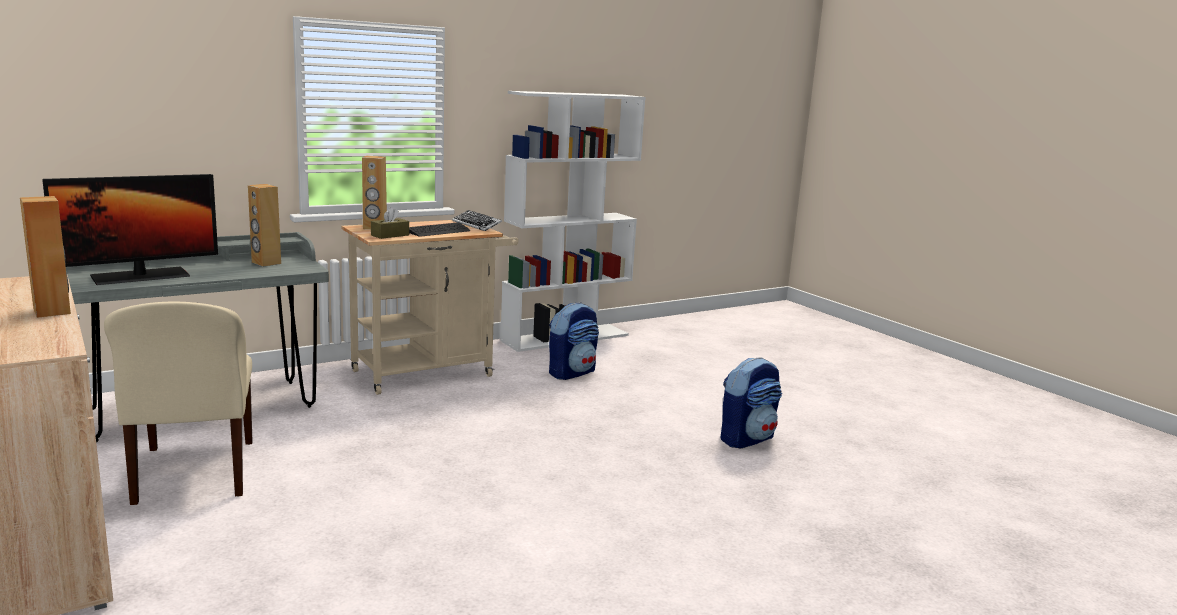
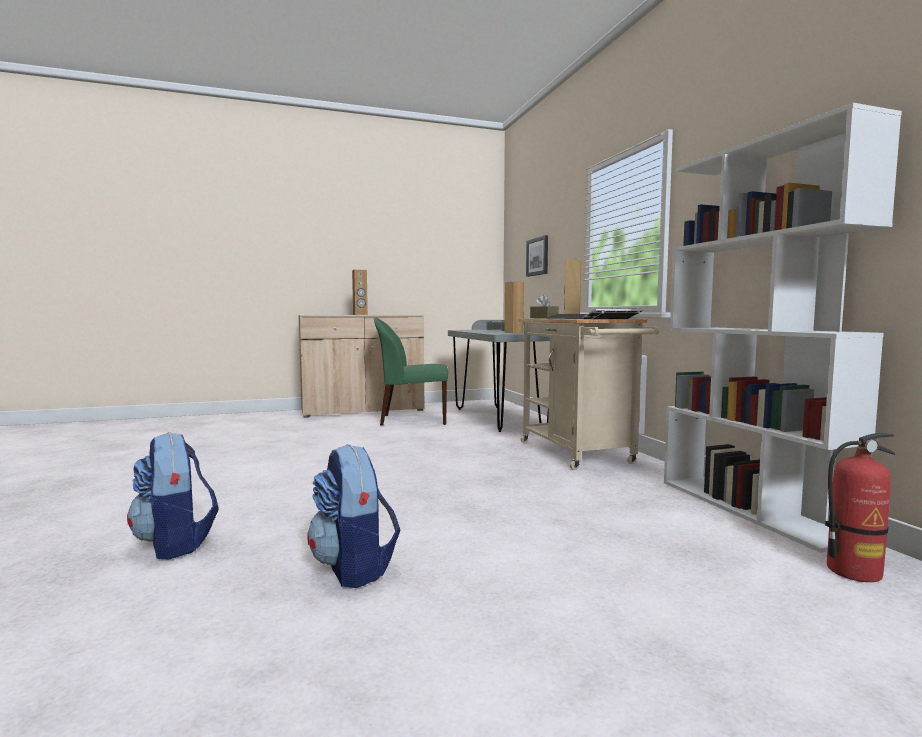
camera: 105 degrees right, 10 degrees down
monitor [42,174,218,285] -> none
beige chair [104,302,253,505] -> green chair [374,318,448,426]
backpack [549,302,599,380] -> backpack moved to [127,432,219,559]
none -> picture [526,235,548,277]
none -> fire extinguisher [825,433,895,582]

